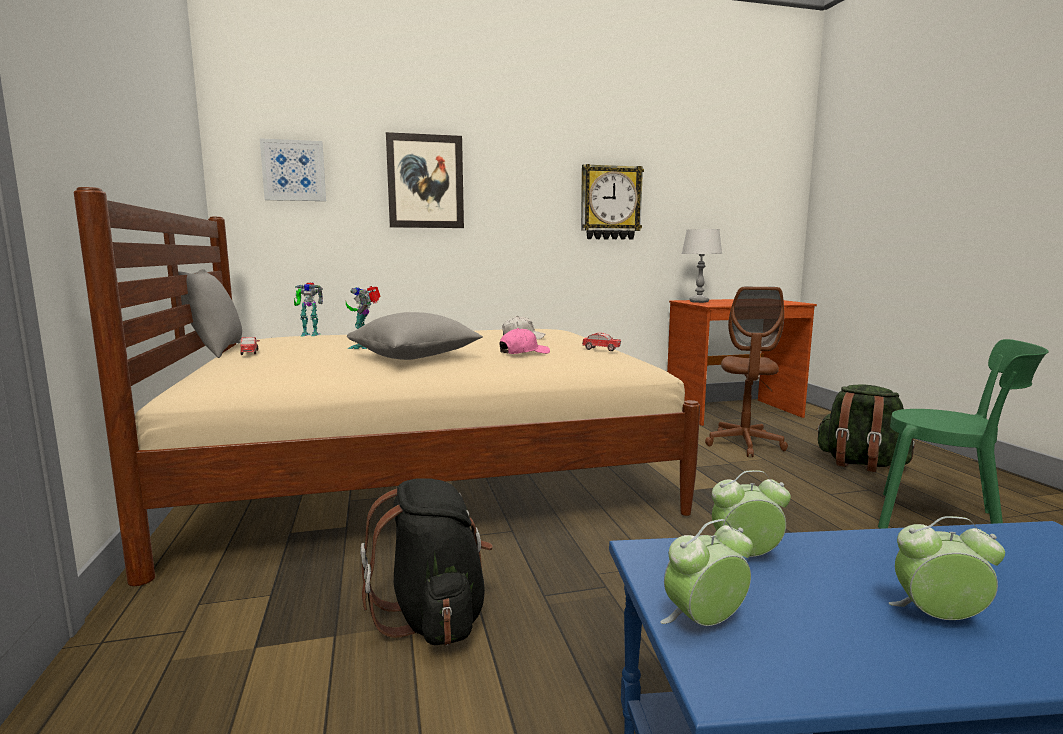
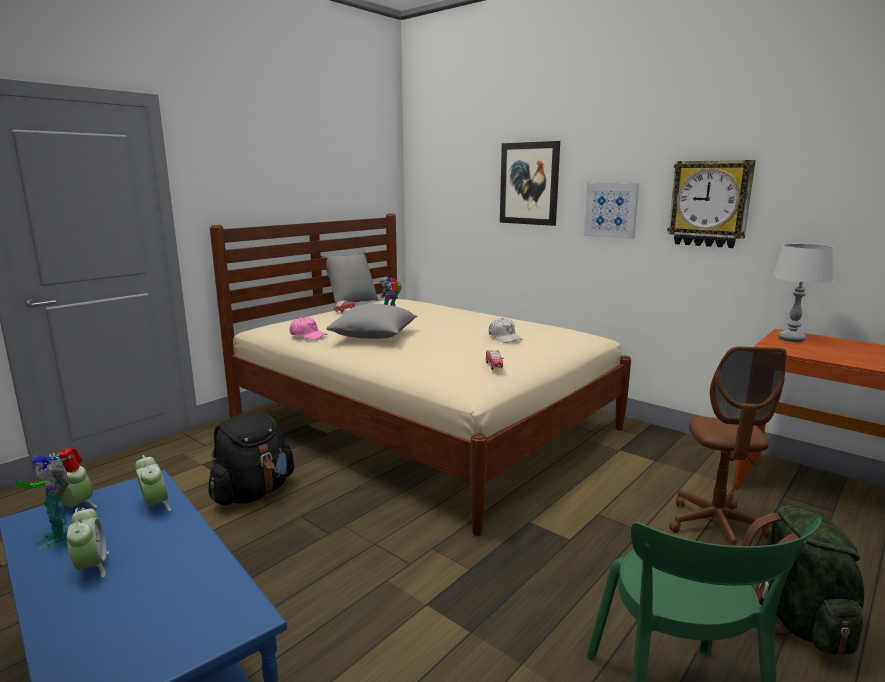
camera: 55 degrees right, 5 degrees up
picture [260,138,326,201] -> picture moved to [584,183,639,239]
toy robot [294,282,323,336] -> toy robot moved to [15,448,82,550]
pink cap [499,328,550,354] -> pink cap moved to [290,317,327,340]
brown office chair [705,287,788,457] -> brown office chair turned 60 degrees counterclockwise [669,347,787,546]

